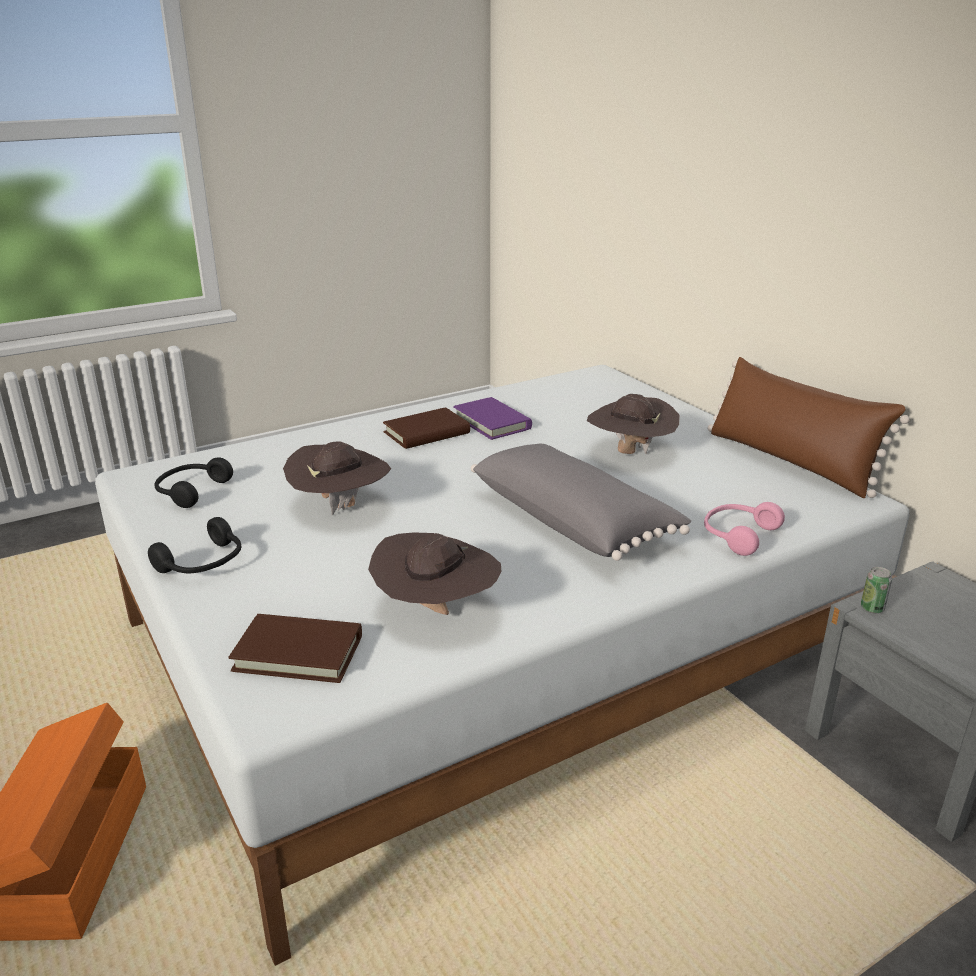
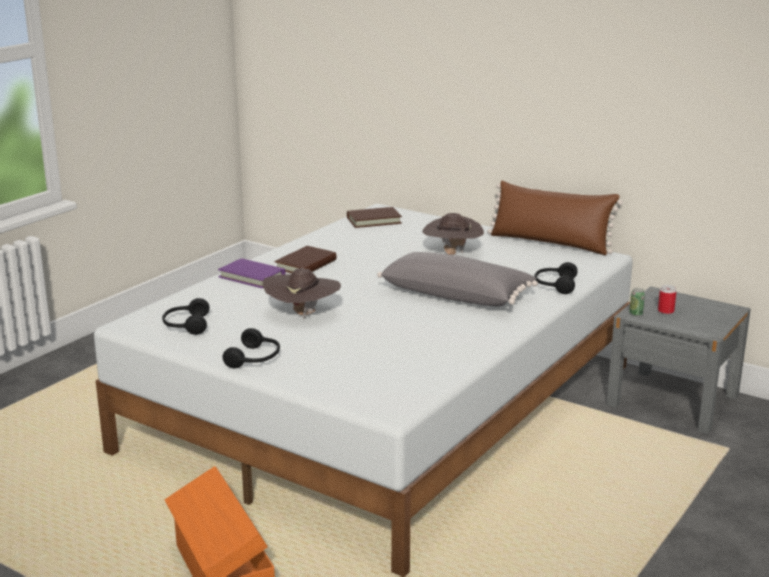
camera: 25 degrees left, 5 degrees down
brown book [228,614,362,683] -> brown book moved to [347,207,402,228]
brown hat [368,532,502,615] -> none
purple book [453,397,532,440] -> purple book moved to [218,258,286,288]
pink headphones [704,502,785,556] -> black headphones [534,262,578,294]
none -> can [658,285,677,314]

